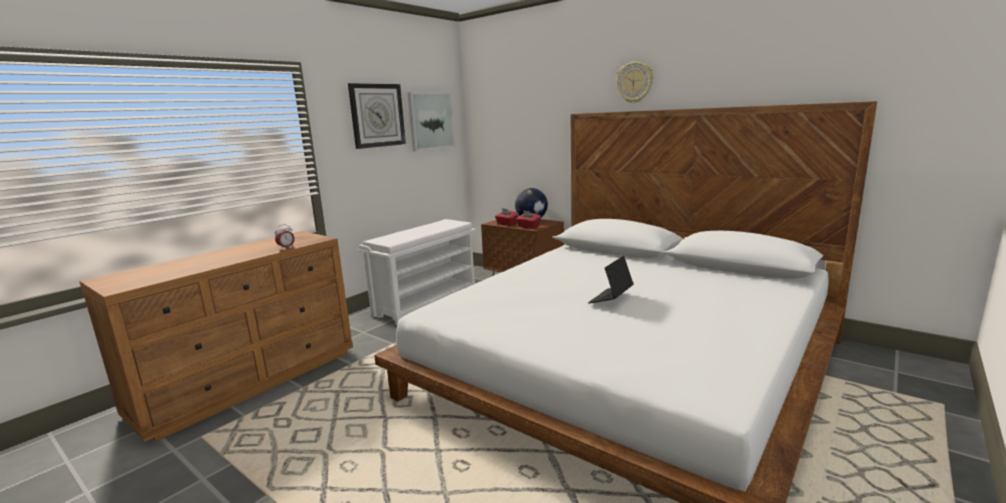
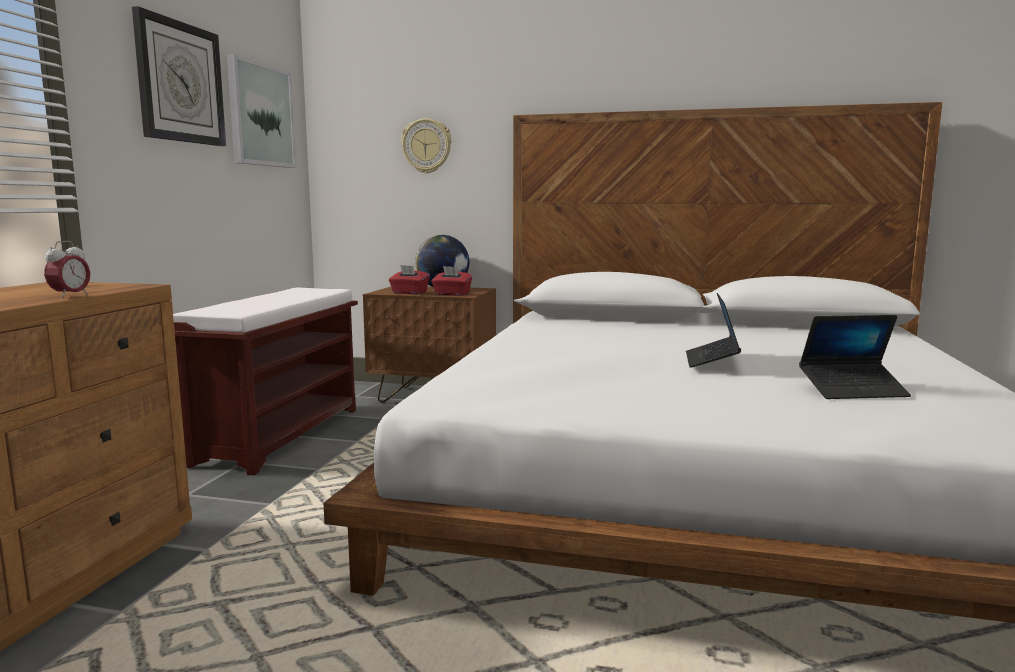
camera: 25 degrees left, 5 degrees down
white bench [359,219,476,325] -> brown bench [173,288,358,475]
wall clock [616,62,653,103] -> wall clock moved to [401,118,452,174]
none -> laptop [799,315,911,399]

